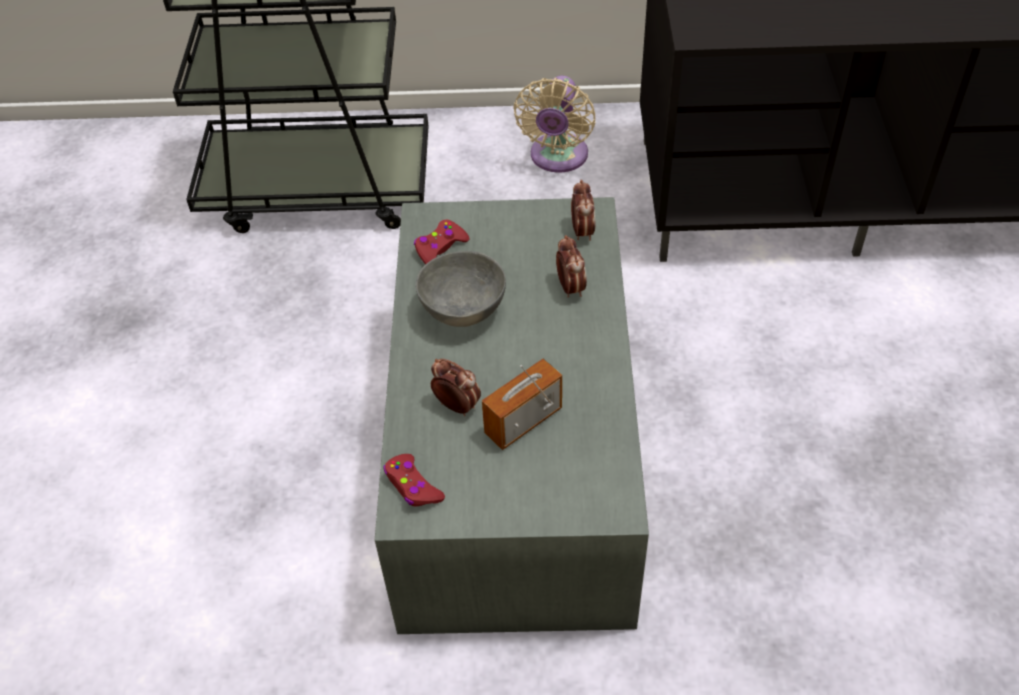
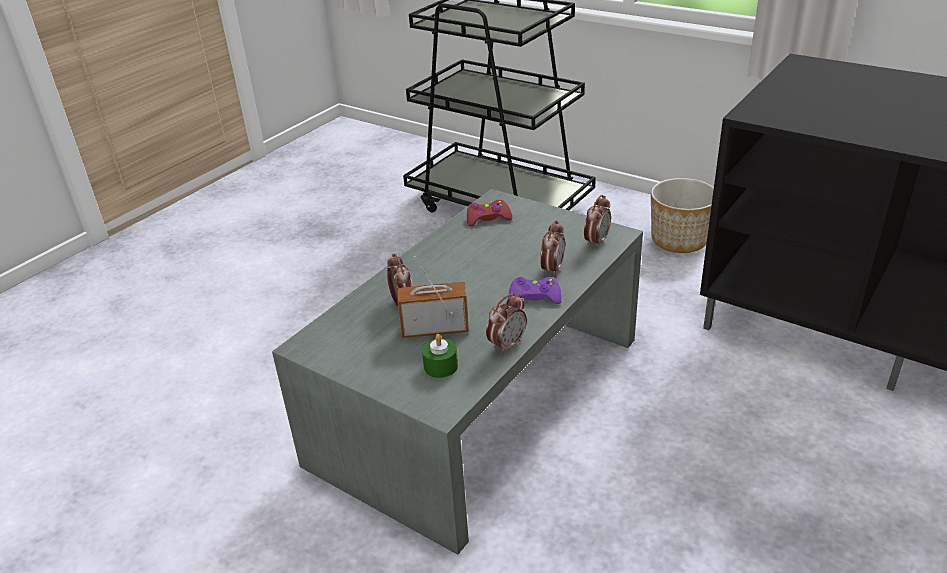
camera: 35 degrees right, 15 degrees down
red game controller [384,454,445,506] -> none
grey bowl [416,251,506,327] -> none
beige fan [513,76,596,173] -> planter [651,178,714,253]
none -> green candle [422,334,458,378]
none -> alarm clock [486,293,527,354]
none -> purple game controller [508,277,562,304]

